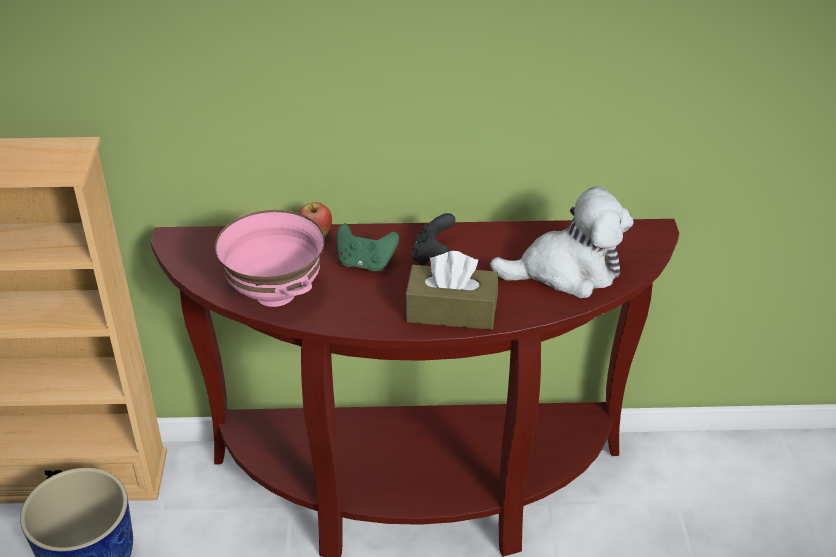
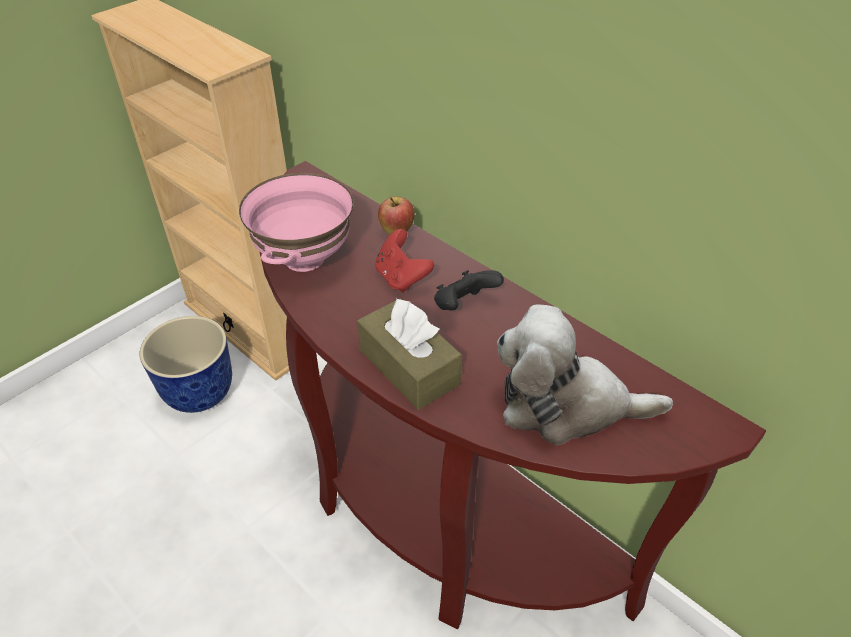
camera: 45 degrees right, 5 degrees up
green game controller [337,223,399,272] -> red game controller [375,229,434,293]
plush toy [490,186,634,298] -> plush toy turned 150 degrees clockwise [497,304,673,445]

